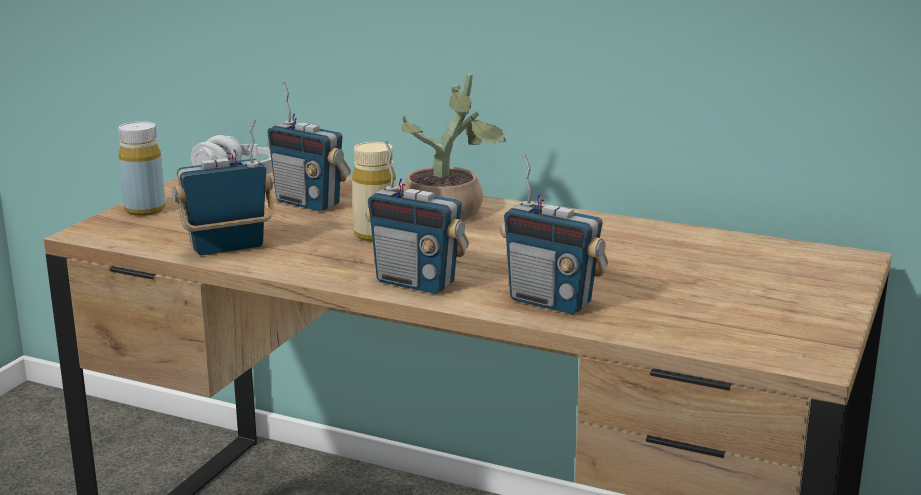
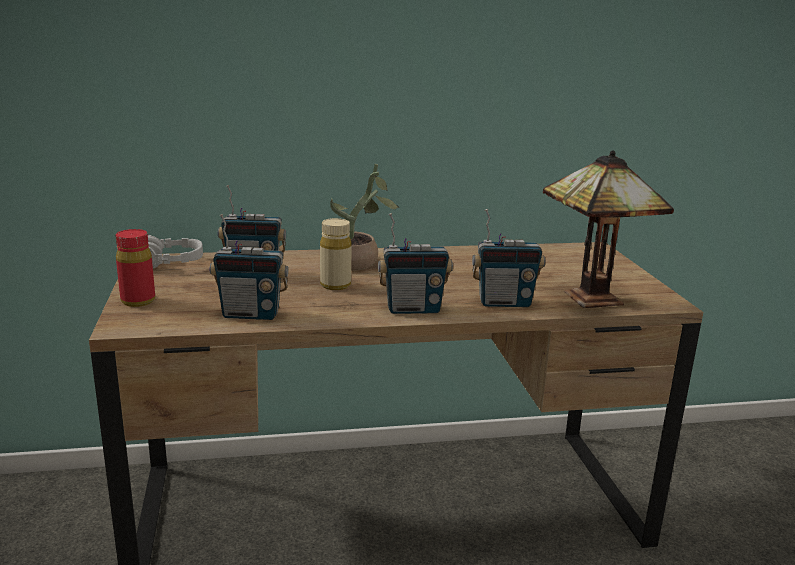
camera: 35 degrees left, 0 degrees up
yellow bottle [118,121,166,216] -> red bottle [116,229,155,307]
radio [172,119,274,255] -> radio turned 120 degrees counterclockwise [210,214,288,320]
none -> table lamp [543,150,674,308]

